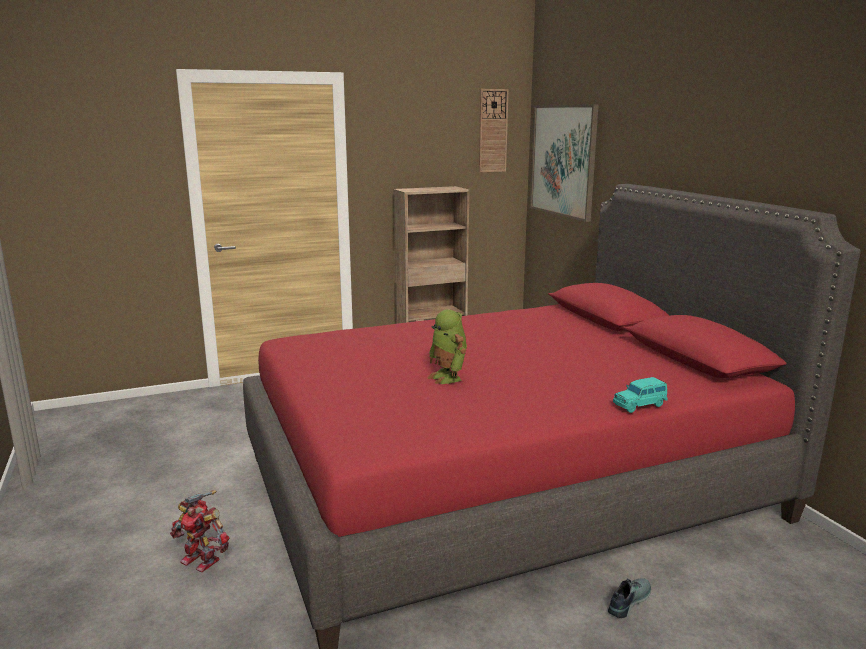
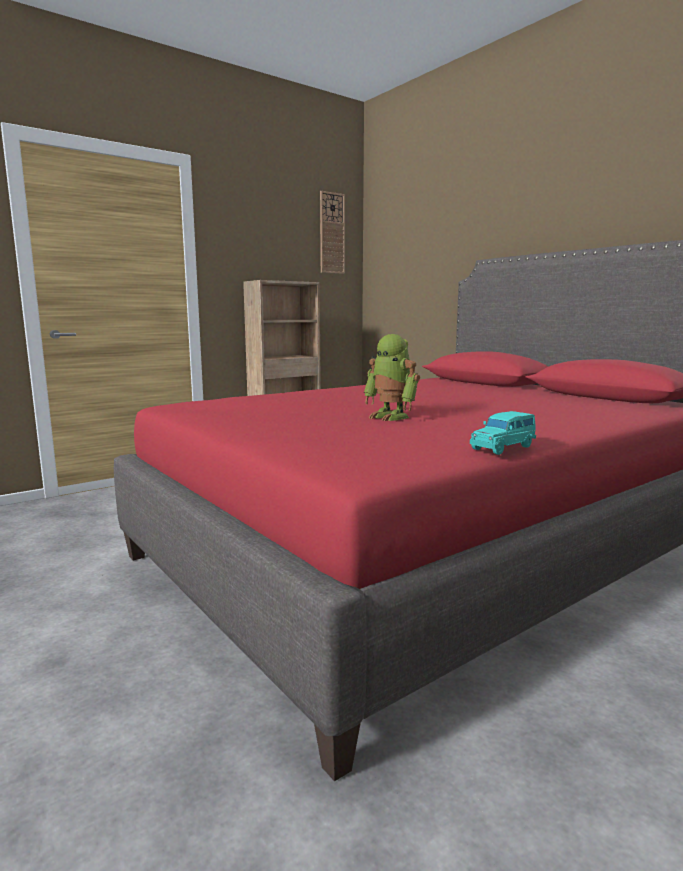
camera: 15 degrees left, 5 degrees down
toy robot [170,490,229,572] -> none
picture [530,104,599,222] -> none
shoe [608,578,651,618] -> none
turquoise toy car [613,377,668,413] -> turquoise toy car moved to [470,411,536,455]

